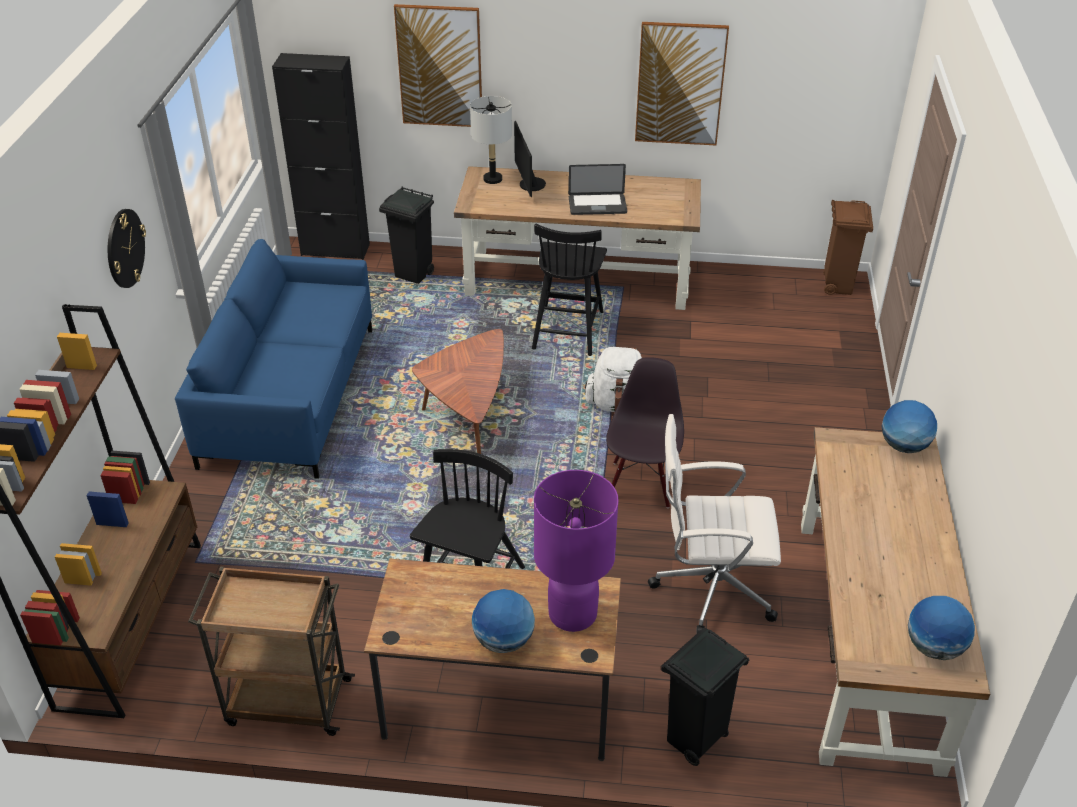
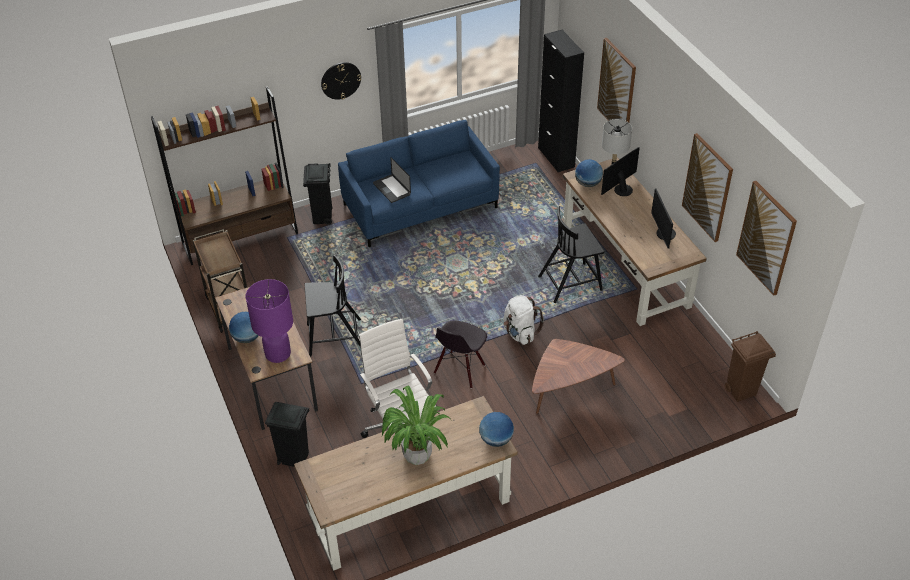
camera: 60 degrees right, 5 degrees up
black trash can [379,187,434,284] -> black trash can moved to [303,163,333,225]
brown coffee table [412,329,504,454] -> brown coffee table moved to [532,339,625,414]
laptop [568,164,627,215] -> laptop moved to [373,157,411,203]
black chair [606,357,684,508] -> black chair turned 135 degrees clockwise [434,320,487,389]
globe [908,596,975,660] -> globe moved to [575,159,603,187]
none -> potted plant [382,385,452,465]
none -> monitor [651,188,676,249]
none -> picture [736,181,797,296]

